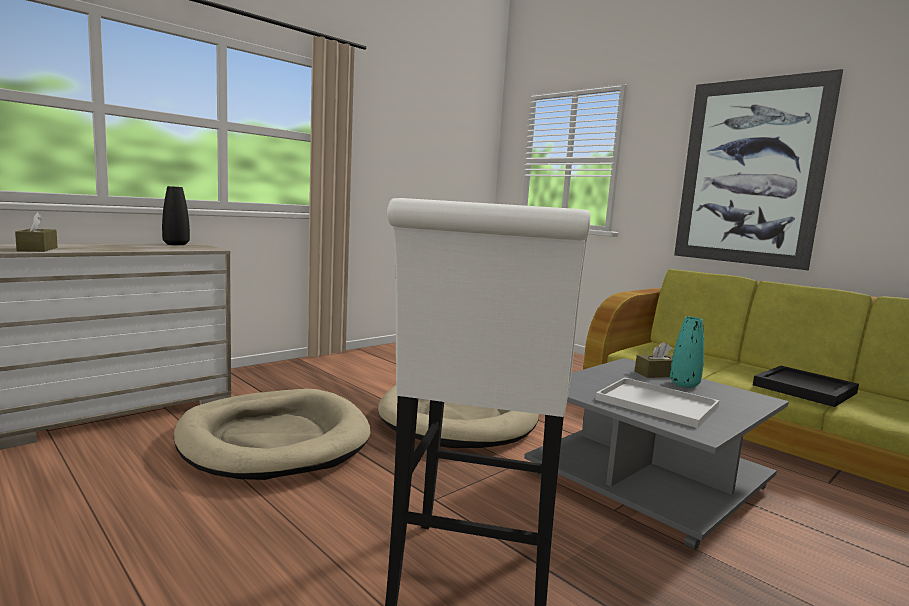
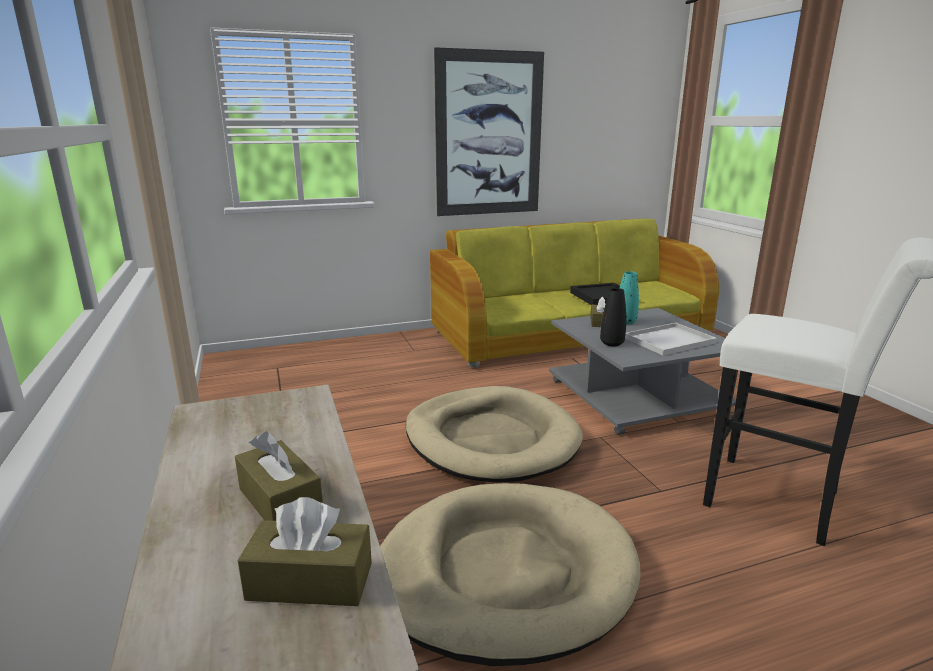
camera: 65 degrees left, 10 degrees up
black vase [162,186,190,245] -> black vase moved to [600,288,626,346]
none -> brown tissue box [235,431,323,521]

